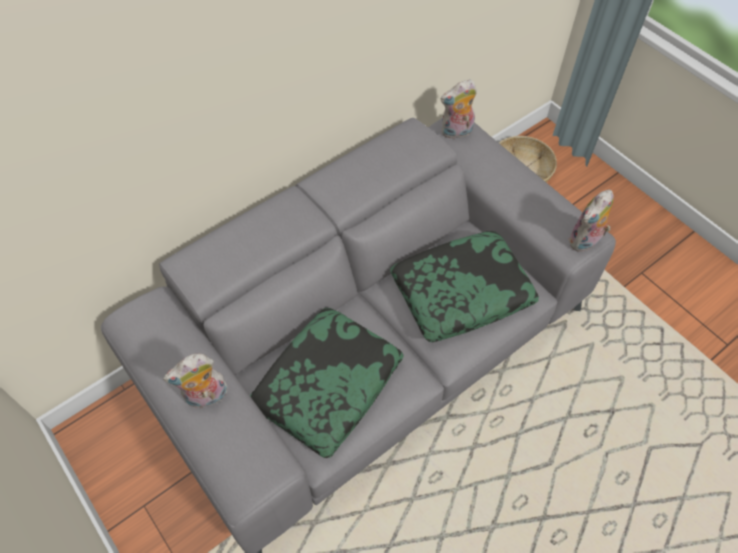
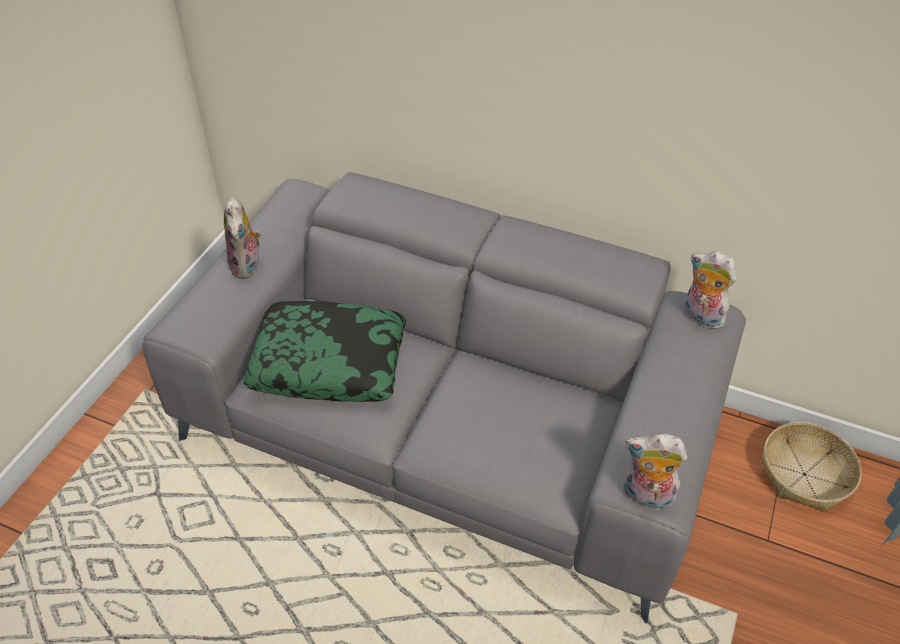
camera: 60 degrees right, 10 degrees down
plush toy [163,353,228,409] -> plush toy turned 135 degrees counterclockwise [224,197,261,279]
pillow [390,231,539,342] -> none

